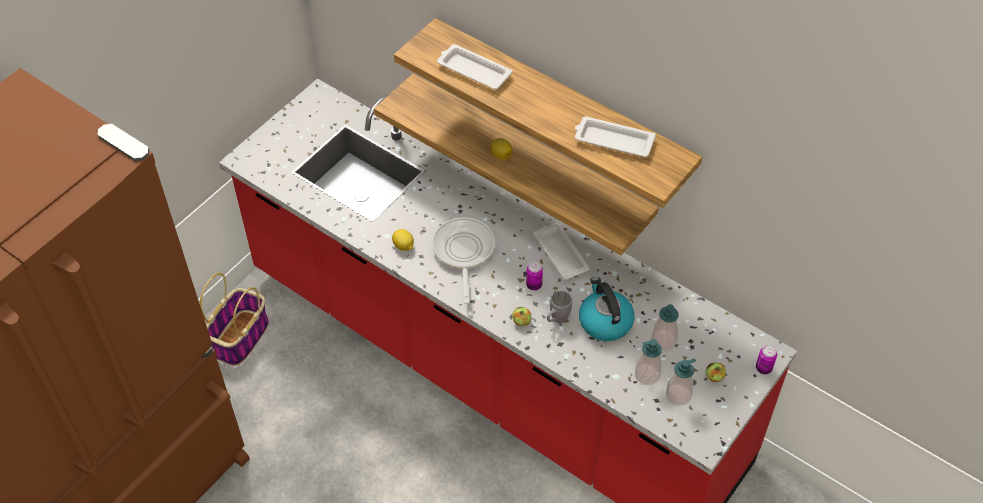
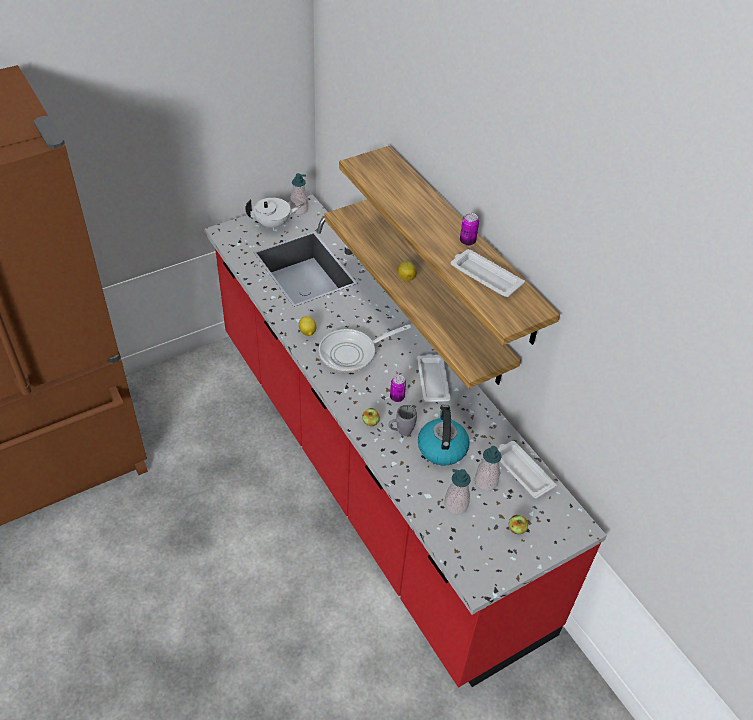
camera: 20 degrees right, 5 degrees down
basket [200,273,269,366] -> none
frying pan [432,217,495,304] -> frying pan turned 135 degrees counterclockwise [319,324,411,372]
white tray [437,44,513,90] -> white tray moved to [498,441,557,498]
soap dispenser [666,358,696,405] -> soap dispenser moved to [290,173,309,215]
can [756,345,777,374] -> can moved to [460,213,479,246]
none -> white teapot [245,198,301,231]

